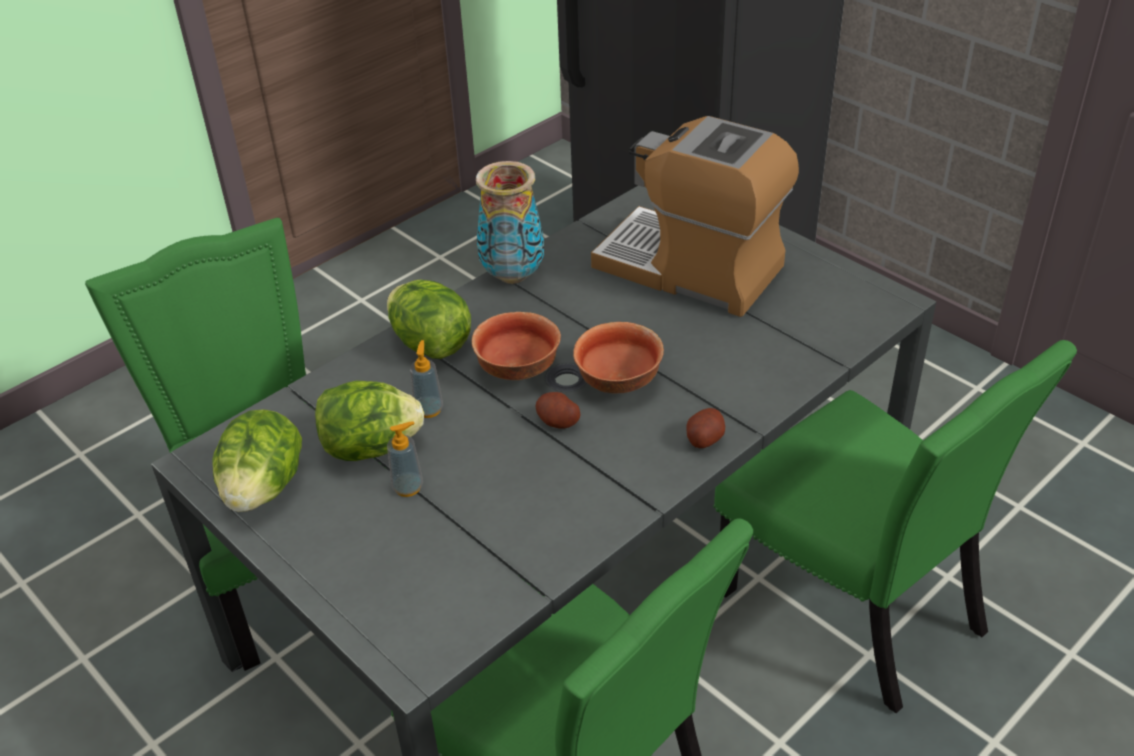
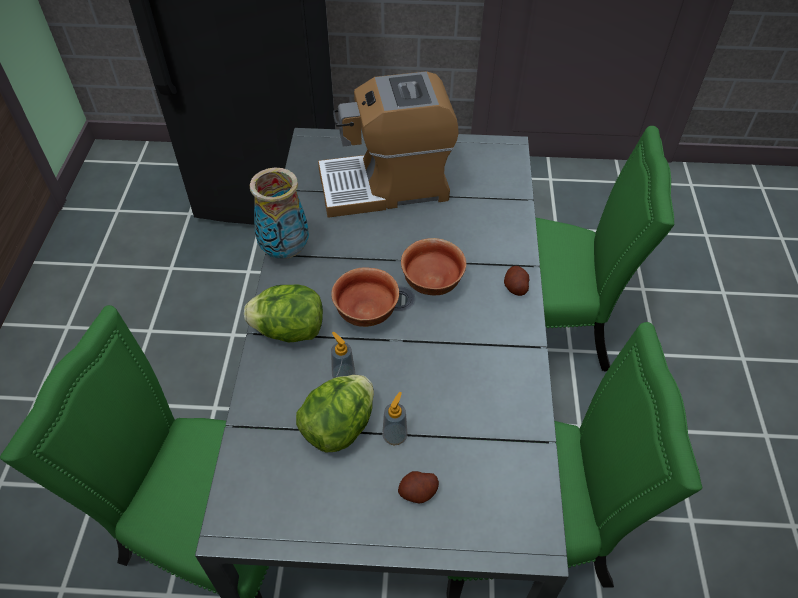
camera: 45 degrees left, 10 degrees up
lettuce [213,410,302,512] -> none
potato [535,392,581,429] -> potato moved to [398,471,439,504]

